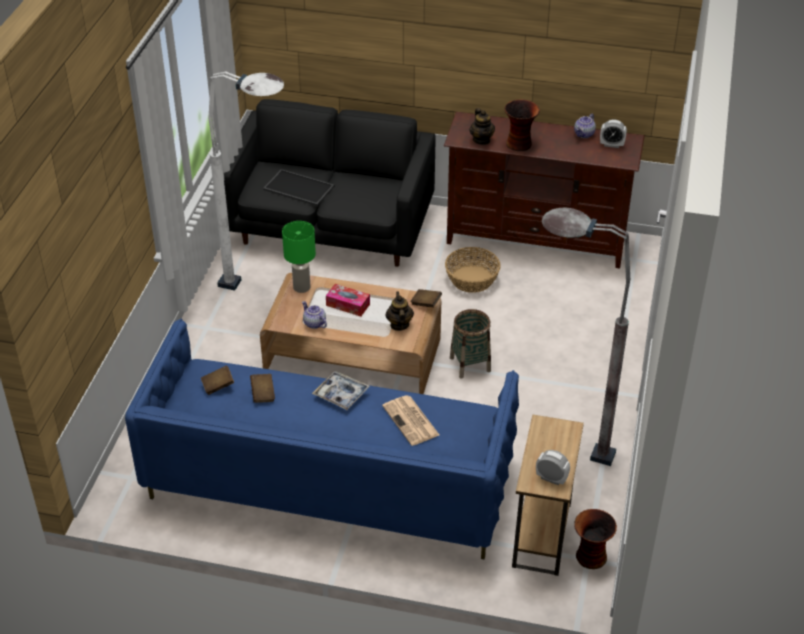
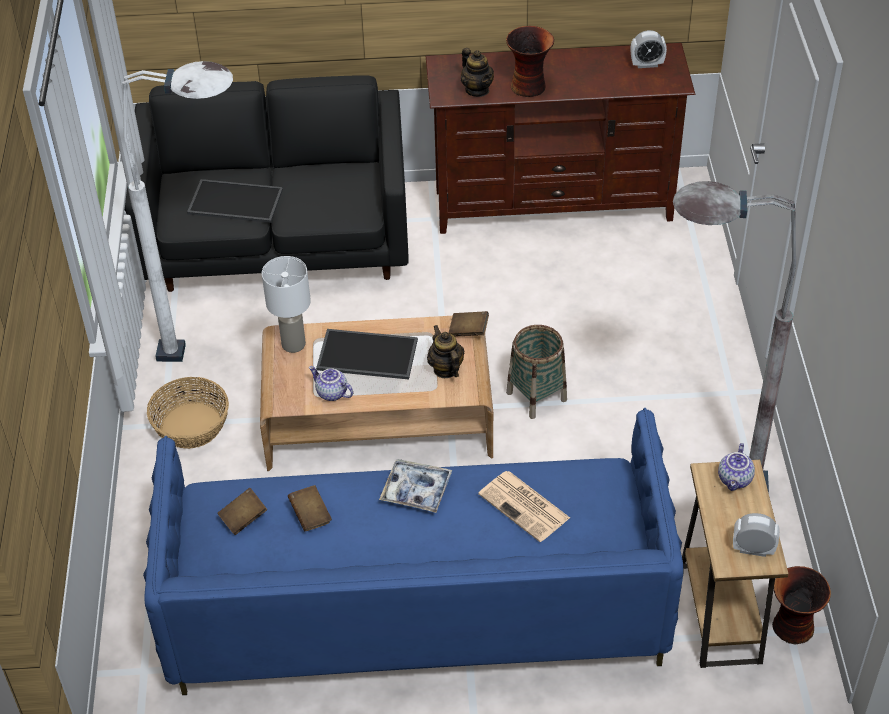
camera: 15 degrees left, 5 degrees up
green table lamp [282,221,316,293] -> white table lamp [262,256,311,353]
tissue box [326,284,370,317] -> tray [316,329,418,380]
basket [445,247,501,293] -> basket moved to [147,377,229,449]
teapot [574,114,596,138] -> teapot moved to [718,443,755,491]

